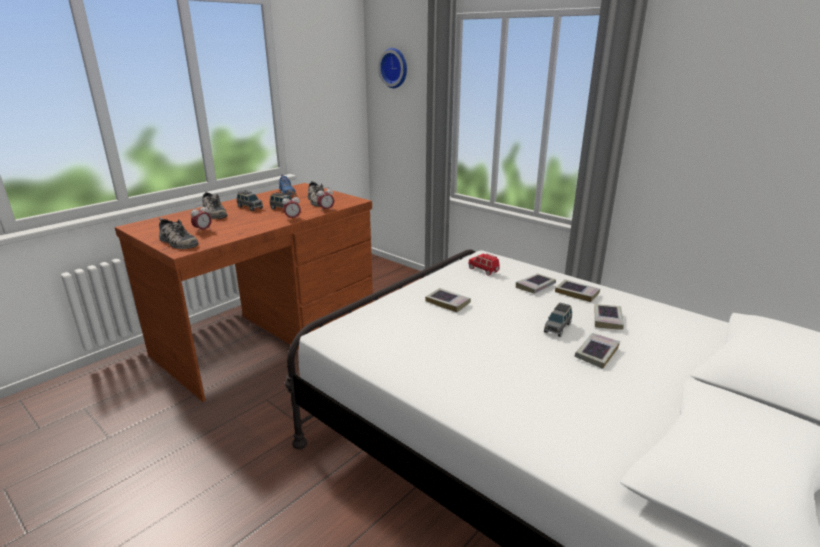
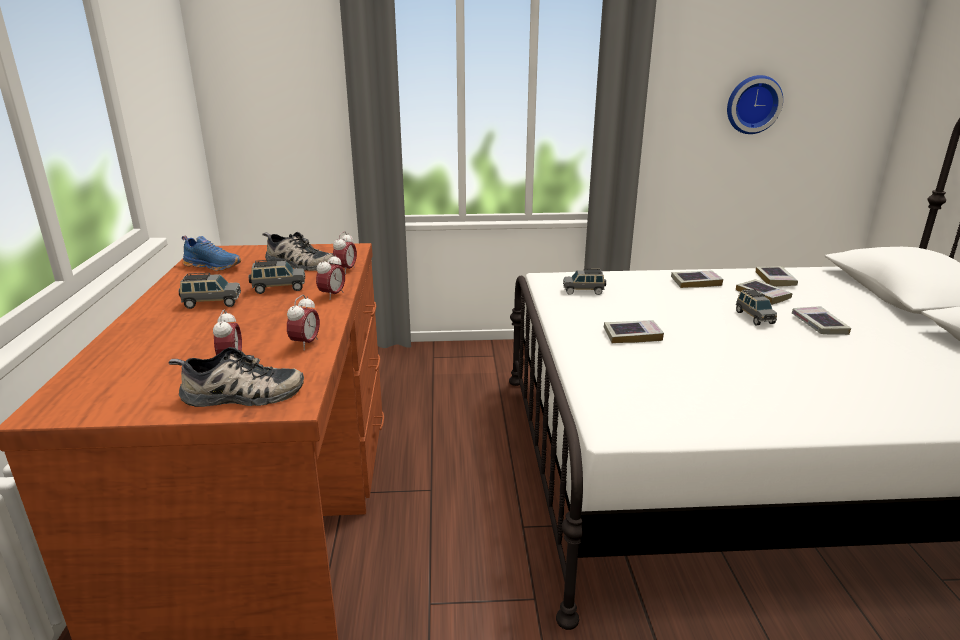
camera: 45 degrees left, 0 degrees up
shoe [202,191,227,219] -> none
wall clock [378,48,407,88] -> wall clock moved to [727,75,783,134]
red toy car [468,253,500,276] -> grey toy car [563,269,606,295]
book [516,274,556,294] -> book moved to [756,266,798,287]
none -> alarm clock [287,295,320,350]

